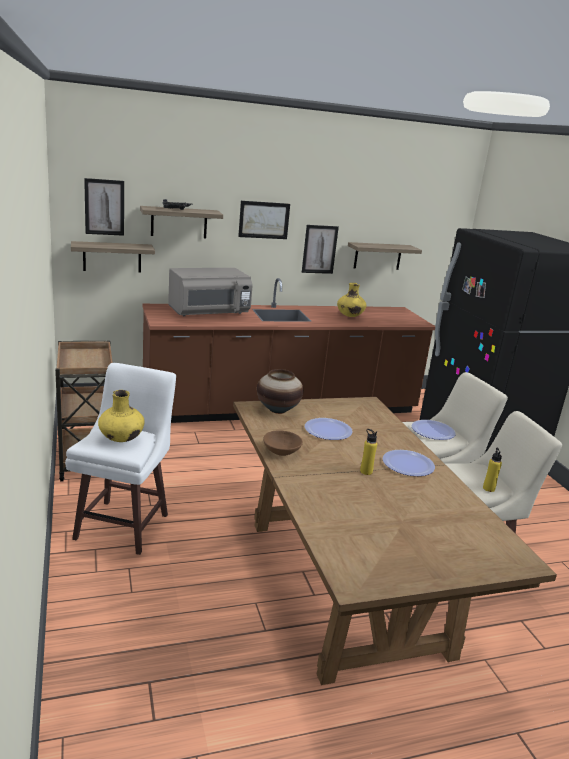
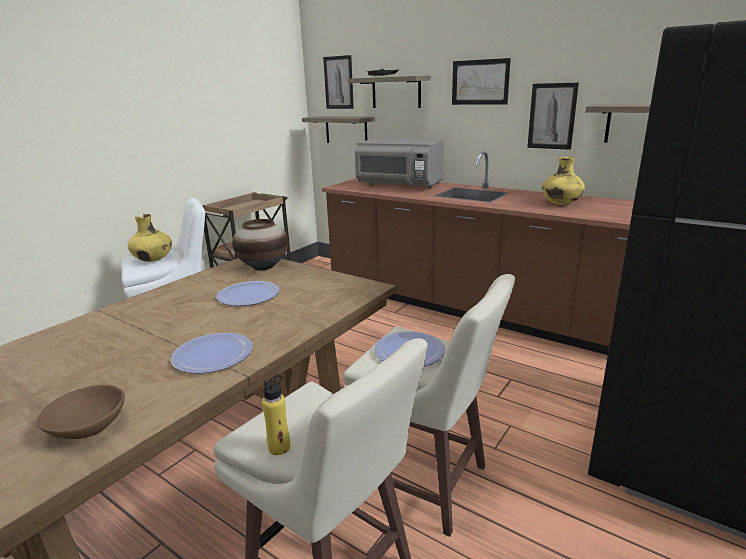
camera: 55 degrees right, 0 degrees up
brown bowl [263,430,303,456] -> brown bowl moved to [37,385,125,439]
yellow bottle [360,429,377,475] -> none

